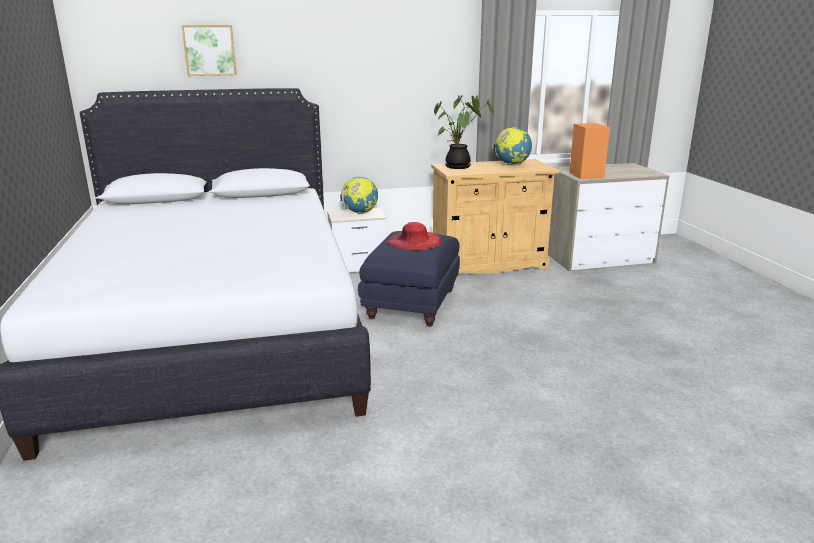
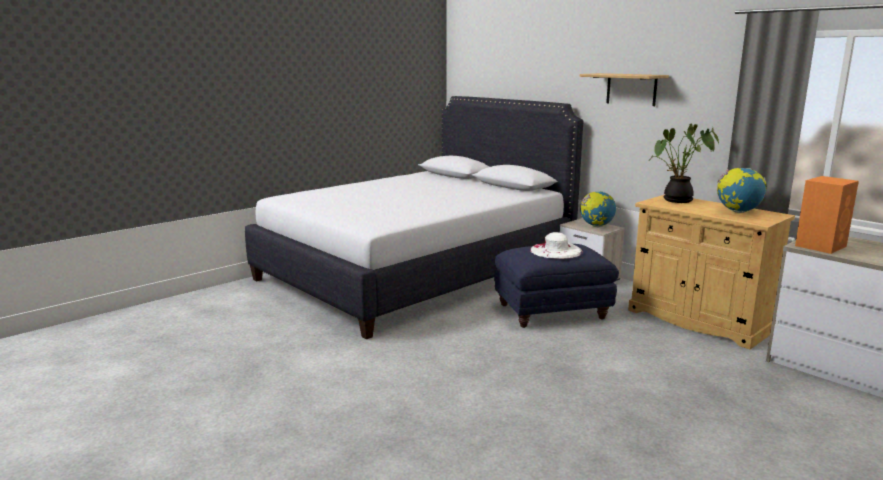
camera: 60 degrees right, 5 degrees down
picture [181,25,237,76] -> none
red hat [387,222,441,250] -> white hat [530,232,583,259]
none -> shelf [580,73,669,106]

